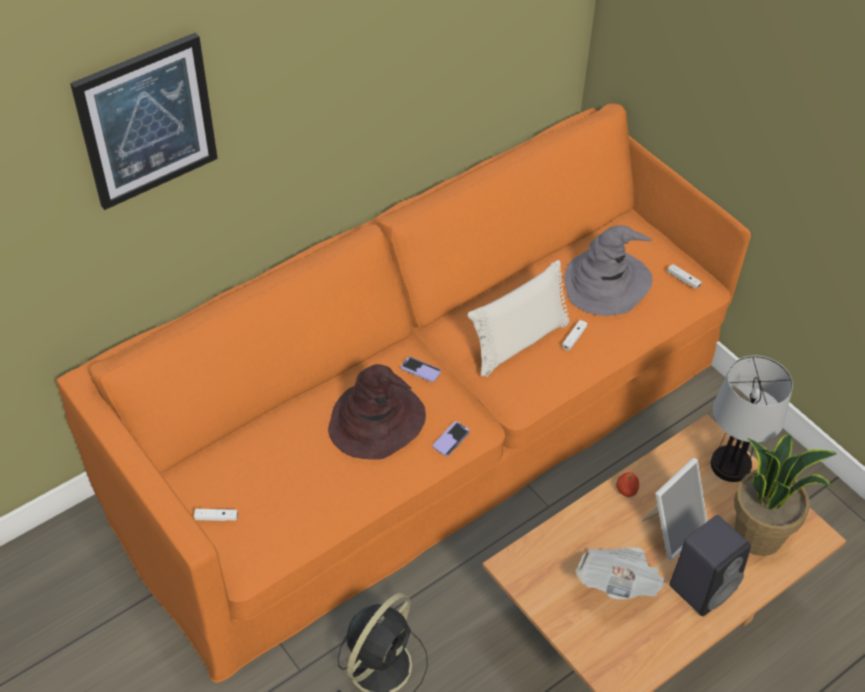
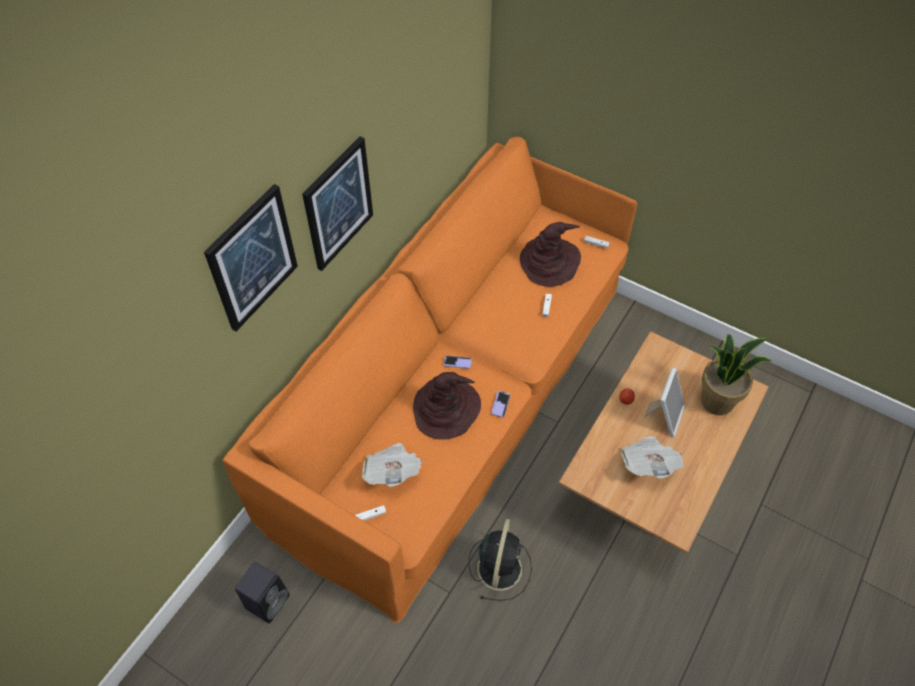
camera: 20 degrees left, 5 degrees up
white pillow [468,260,570,377] -> none
grey hat [564,225,653,316] -> brown hat [520,222,581,287]
black speaker [670,515,751,616] -> black speaker moved to [235,562,289,623]
table lamp [711,355,793,482] -> none
none -> picture [302,136,373,271]
none -> newspaper [362,443,423,487]

